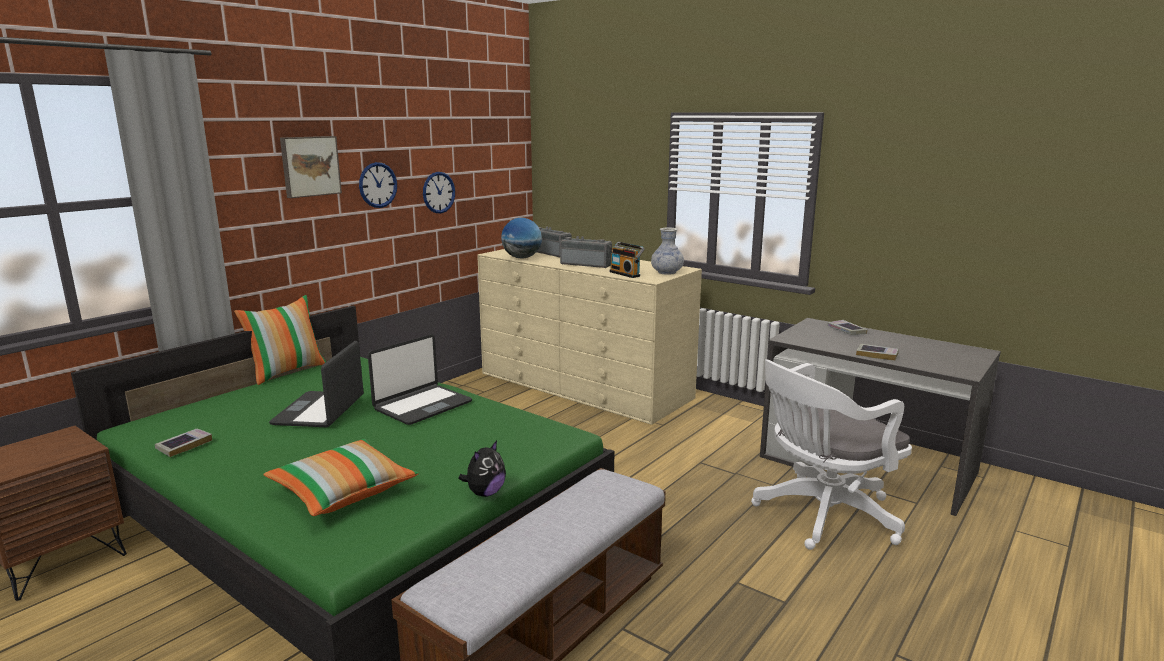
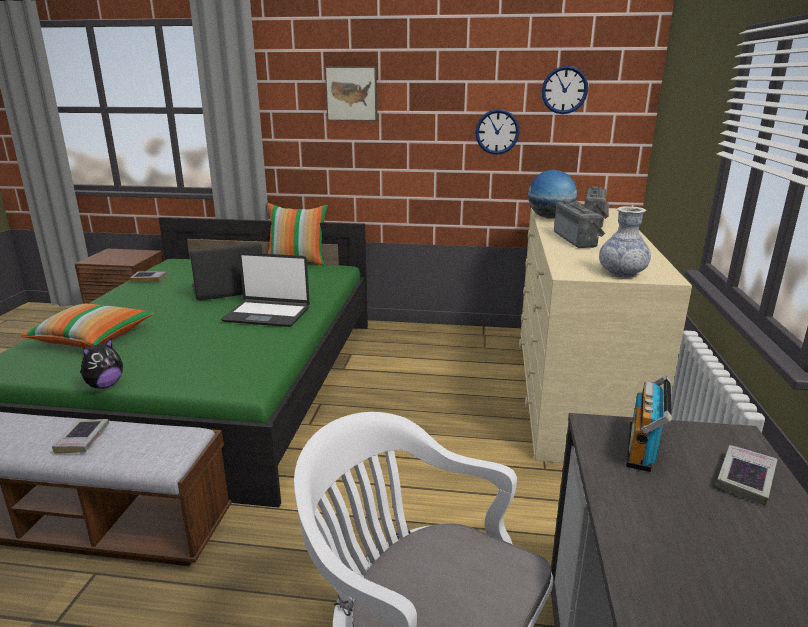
camera: 60 degrees right, 5 degrees up
wall clock [359,162,397,208] -> wall clock moved to [542,66,588,114]
plush toy [459,441,506,497] -> plush toy turned 60 degrees counterclockwise [80,338,123,389]
radio [610,242,645,278] -> radio moved to [626,375,672,472]
book [856,344,899,361] -> book moved to [52,419,109,454]

